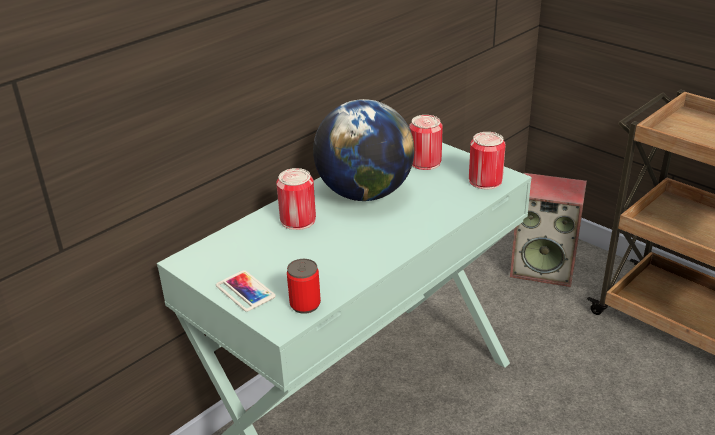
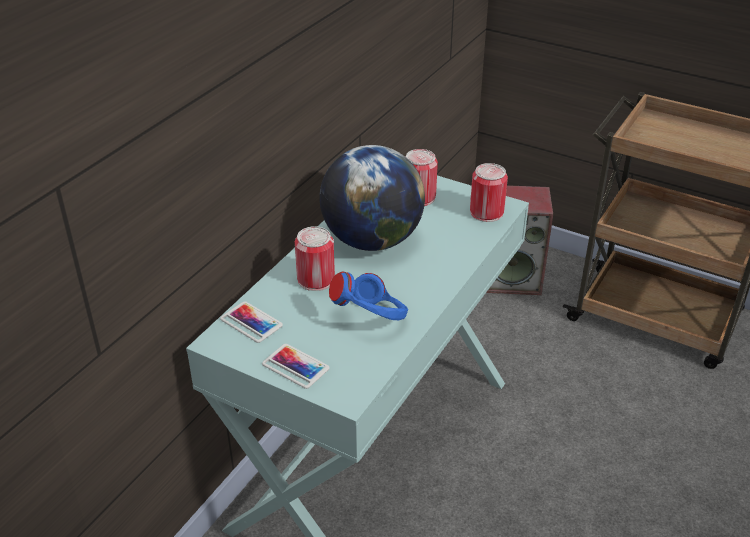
camera: 15 degrees left, 5 degrees up
can [287,259,321,314] -> none
none -> phone [220,301,283,343]
none -> blue headphones [329,271,408,320]

